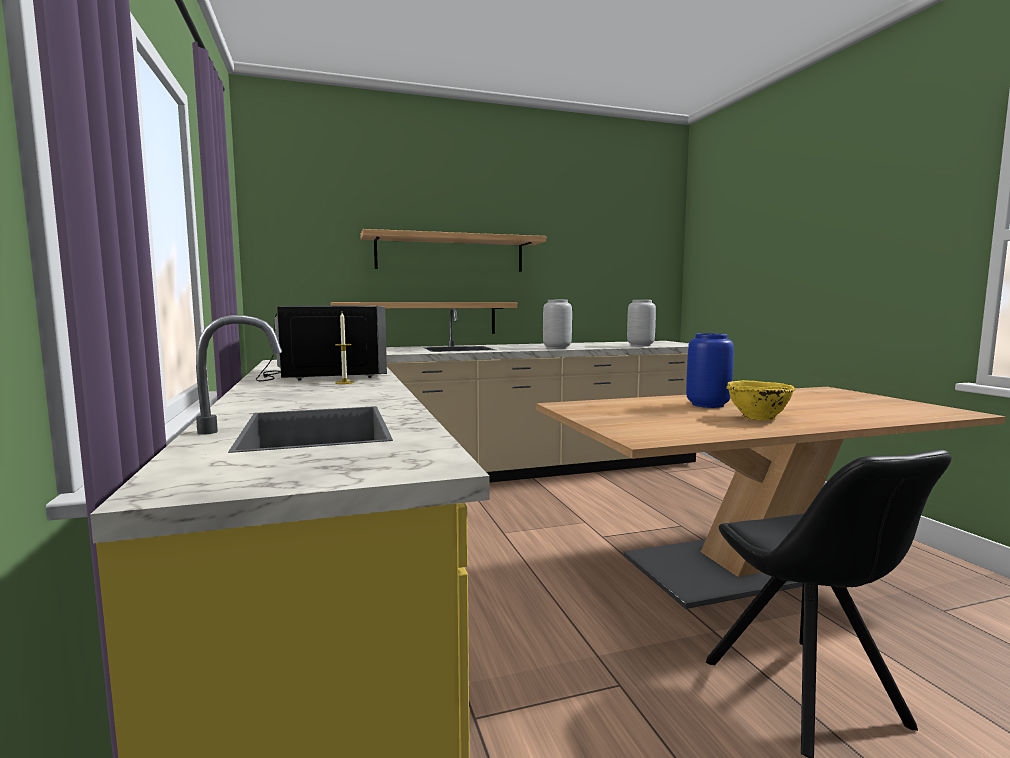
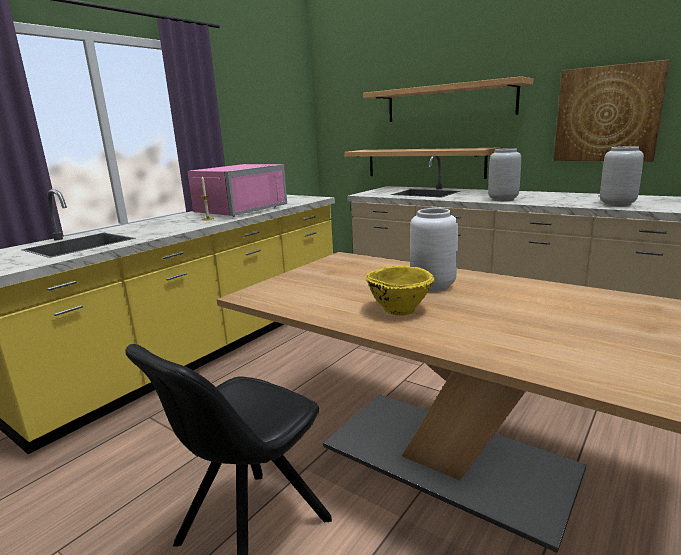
camera: 55 degrees right, 10 degrees up
black microwave [255,306,387,381] -> pink microwave [187,164,287,217]
blue vase [686,333,734,408] -> white vase [410,208,458,291]
none -> picture [554,60,670,161]

